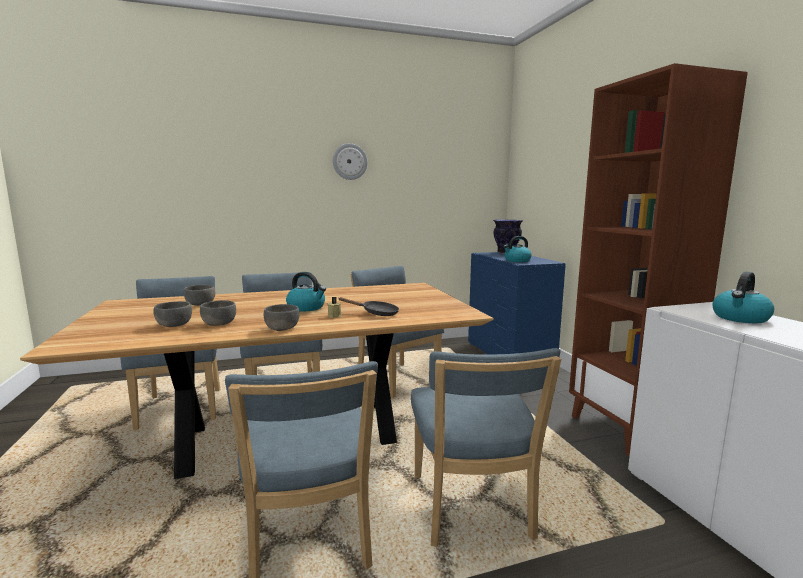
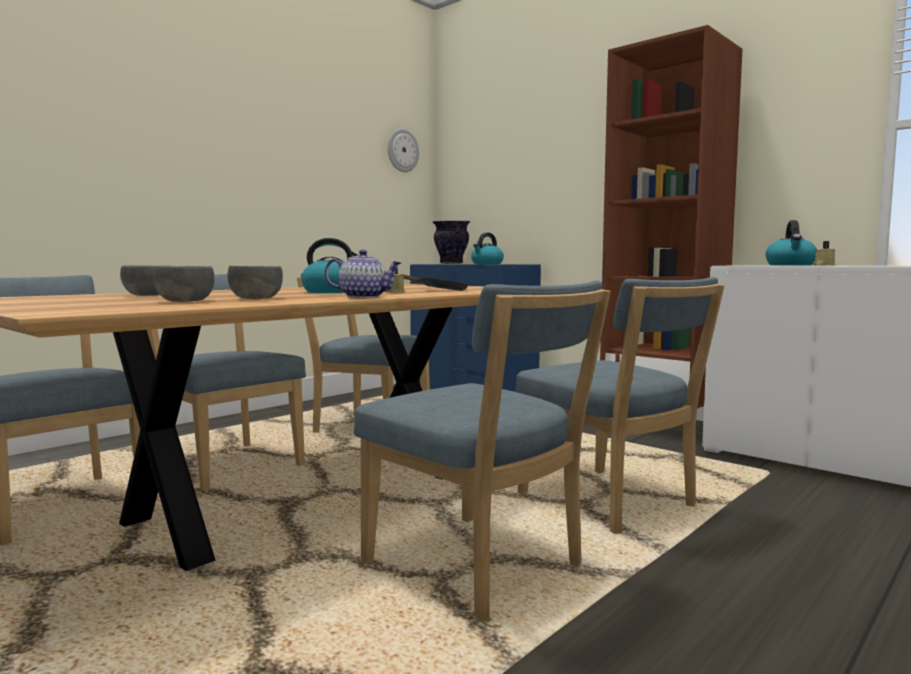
camera: 30 degrees left, 5 degrees down
grey bowl [264,304,299,331] -> teapot [325,250,402,298]
wall clock [333,143,368,180] -> wall clock moved to [388,129,419,172]
none -> beige candle [813,241,835,265]

